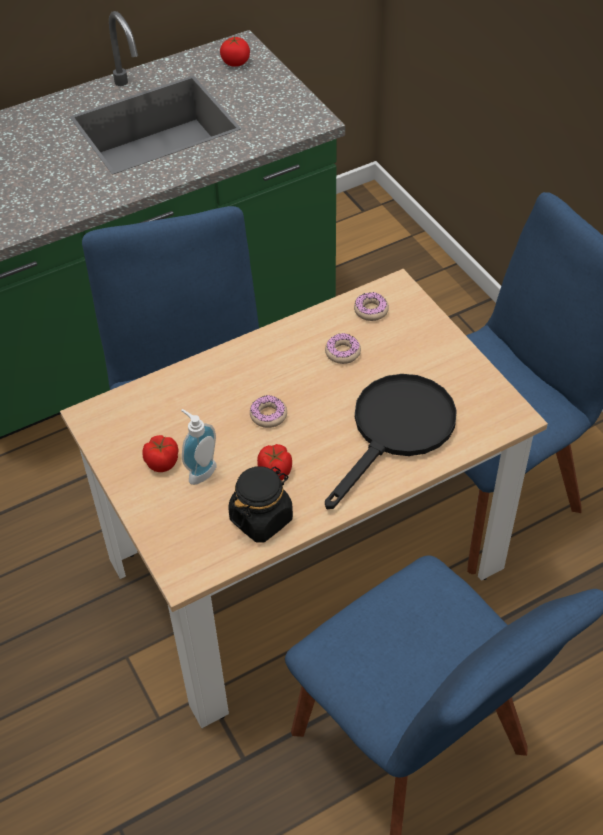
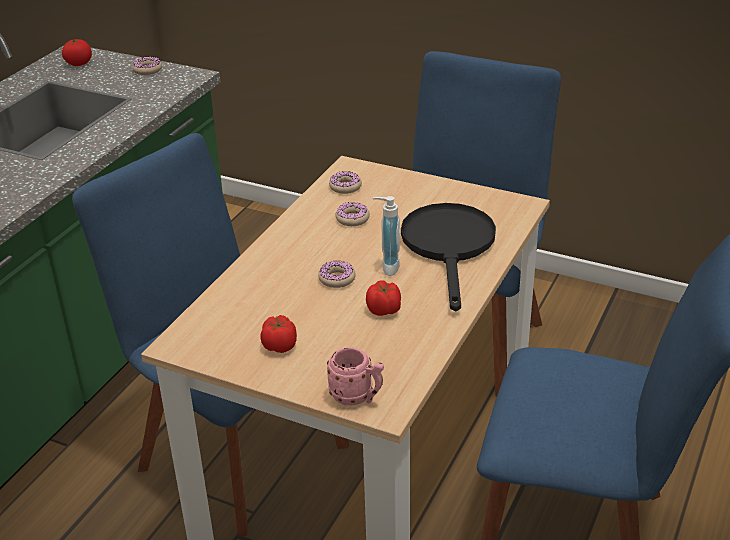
camera: 35 degrees left, 15 degrees down
soap dispenser [181,409,217,485] -> soap dispenser moved to [373,196,400,276]
black jar [228,466,293,542] -> none
none -> donut [132,57,162,75]
none -> pink mug [327,347,384,406]

